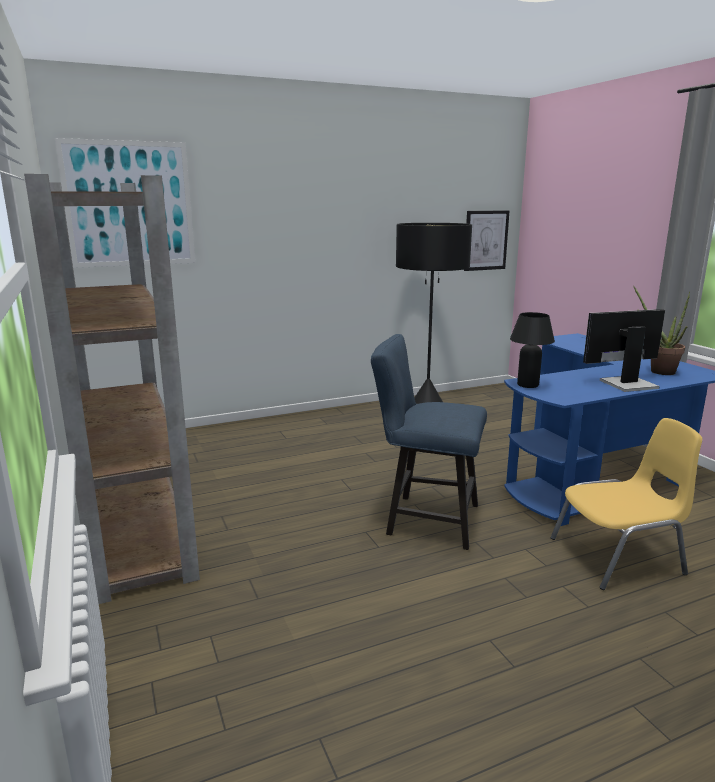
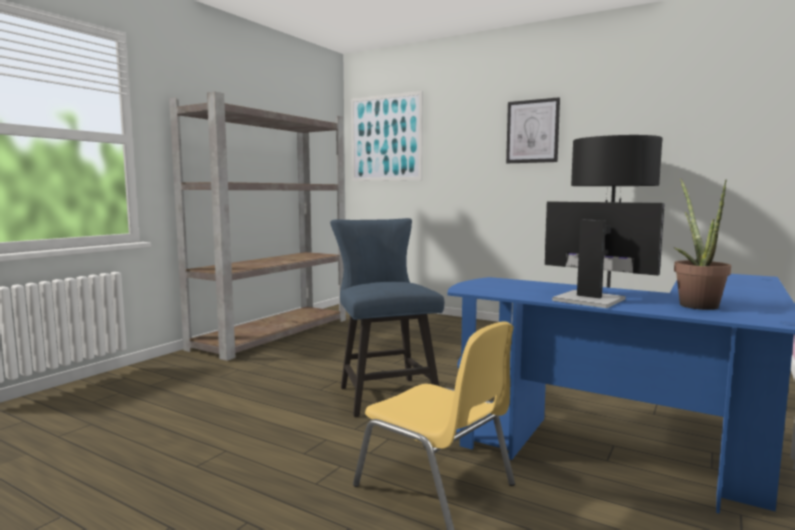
camera: 55 degrees right, 10 degrees down
picture [464,210,509,271] -> picture moved to [506,97,560,163]
black table lamp [510,312,555,388] -> none

